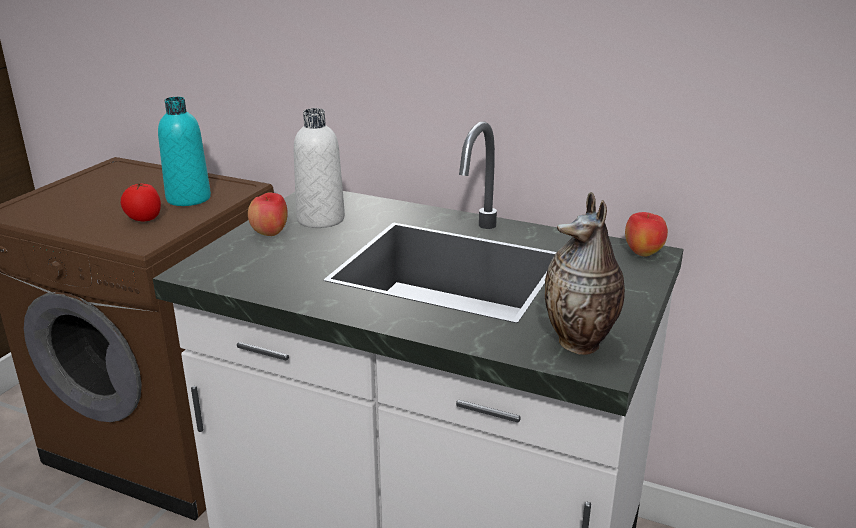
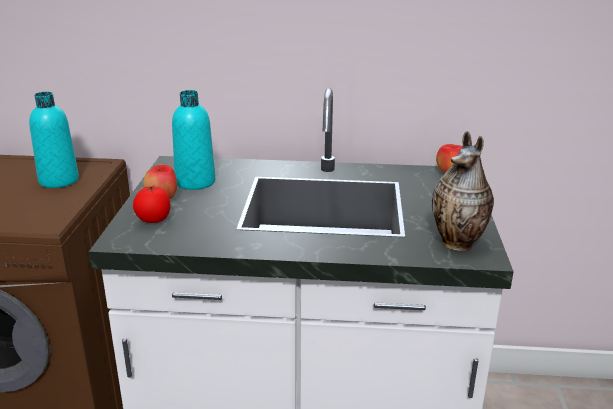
camera: 20 degrees left, 0 degrees up
tomato [121,183,161,222] -> tomato moved to [133,185,170,223]
white bottle [294,108,345,228] -> turquoise bottle [172,90,215,190]

